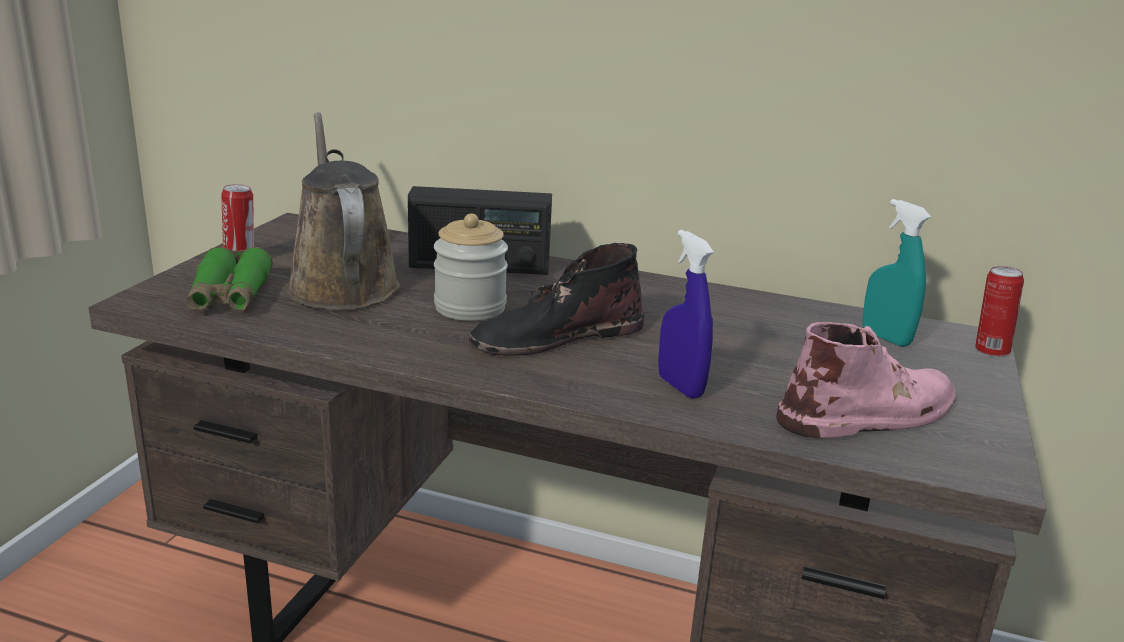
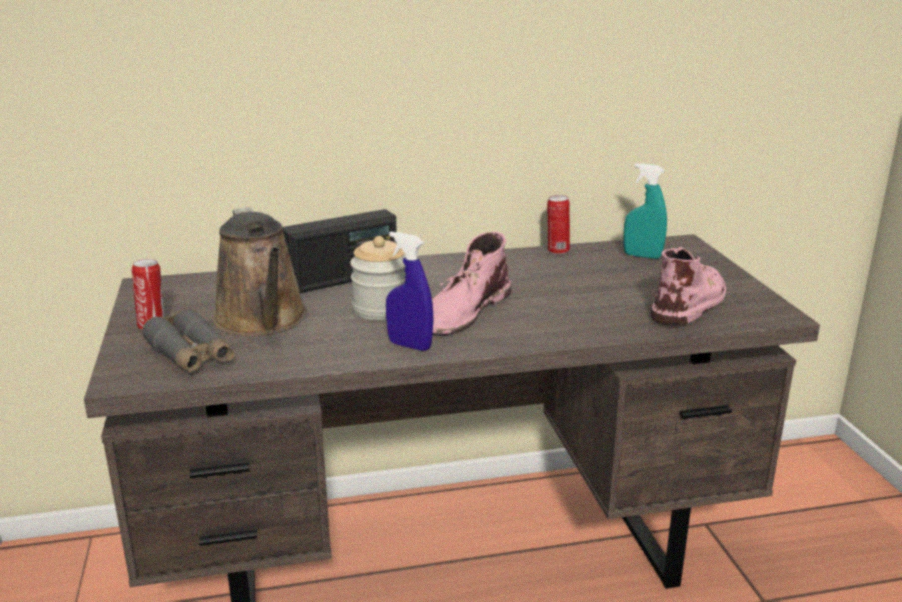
camera: 30 degrees left, 0 degrees up
green binoculars [187,247,273,310] -> grey binoculars [142,308,234,373]
brown watering can [286,112,400,310] -> brown watering can turned 150 degrees counterclockwise [213,207,307,336]
black boot [469,243,644,356] -> pink boot [432,232,511,336]
blue spray bottle [658,230,714,399] -> blue spray bottle moved to [386,232,434,351]
can [975,266,1024,357] -> can moved to [547,195,570,255]

